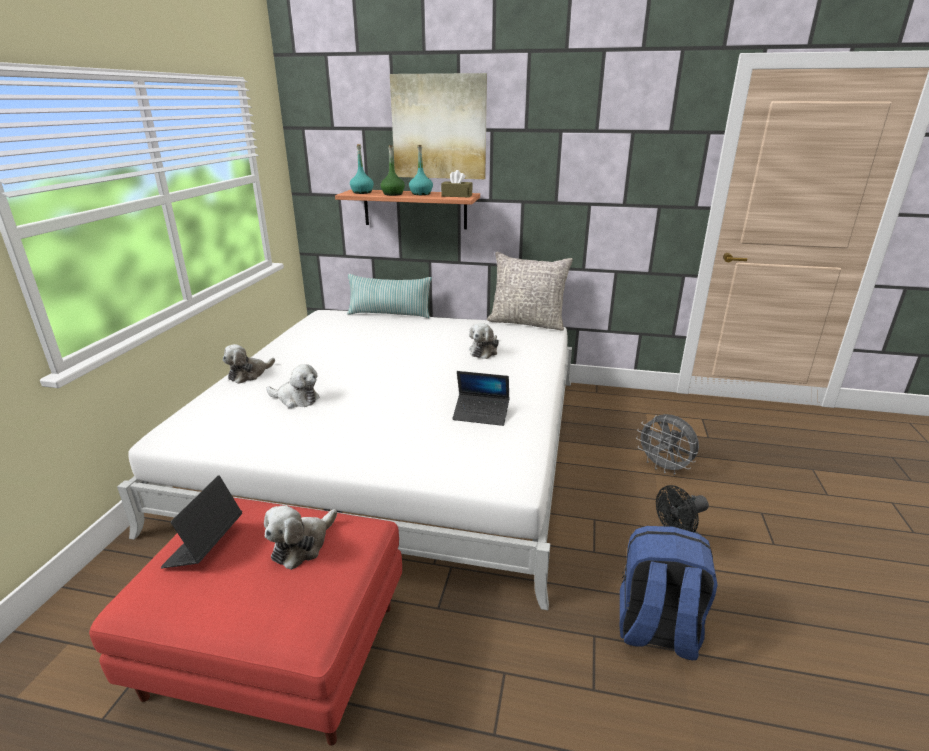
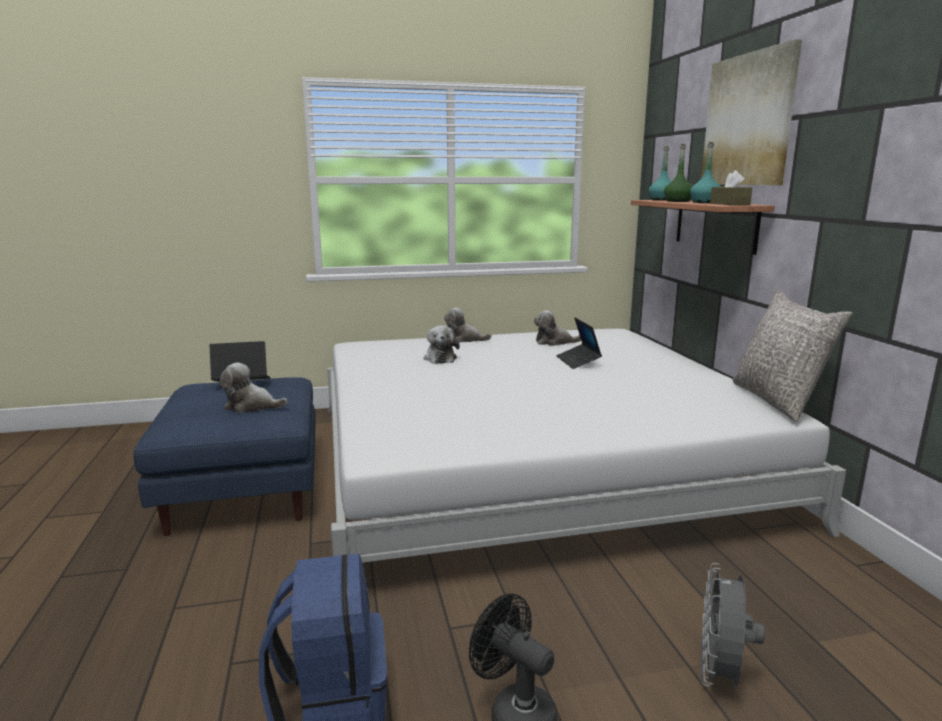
camera: 65 degrees right, 10 degrees down
red ottoman [89,498,402,746] -> blue ottoman [133,377,315,536]
pillow [347,274,432,318] -> none
laptop [452,371,510,426] -> laptop moved to [556,317,602,369]
plush toy [469,323,499,359] -> plush toy moved to [534,310,581,346]

